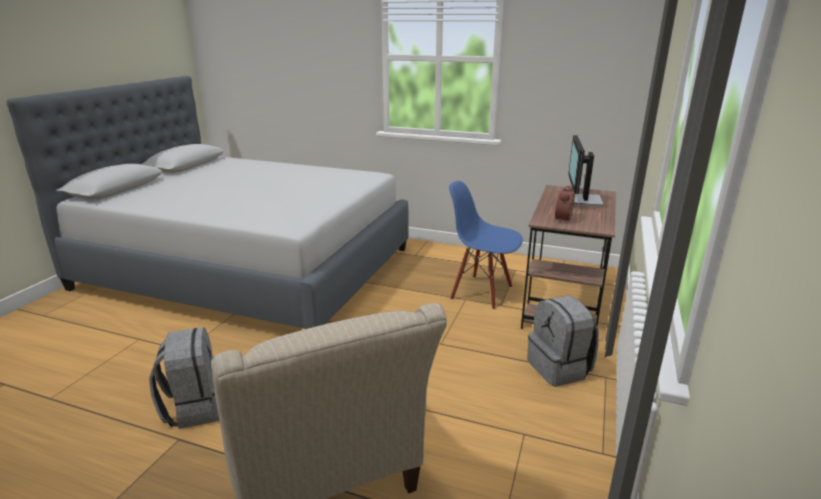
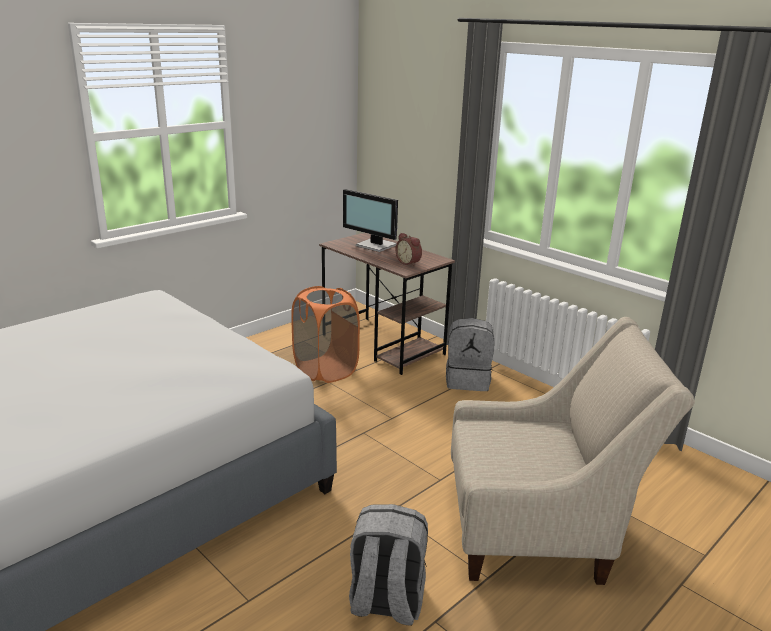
camera: 65 degrees left, 0 degrees up
blue chair [449,181,523,310] -> orange laundry basket [291,286,360,383]

